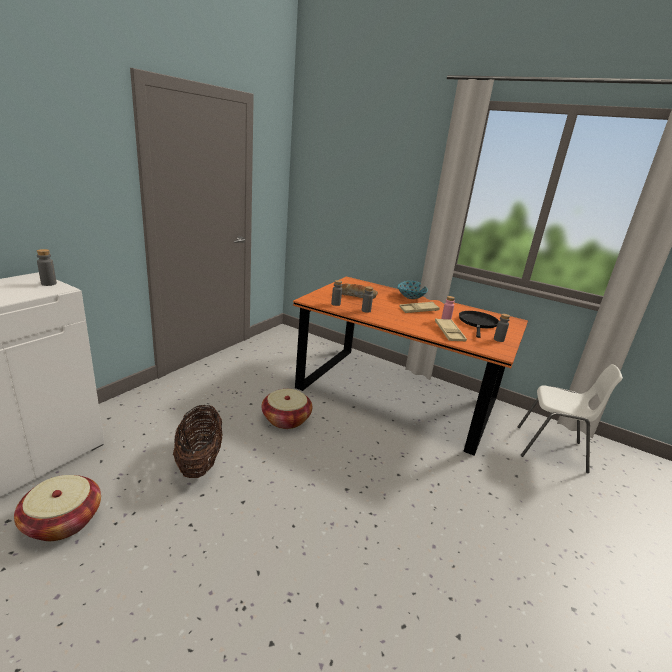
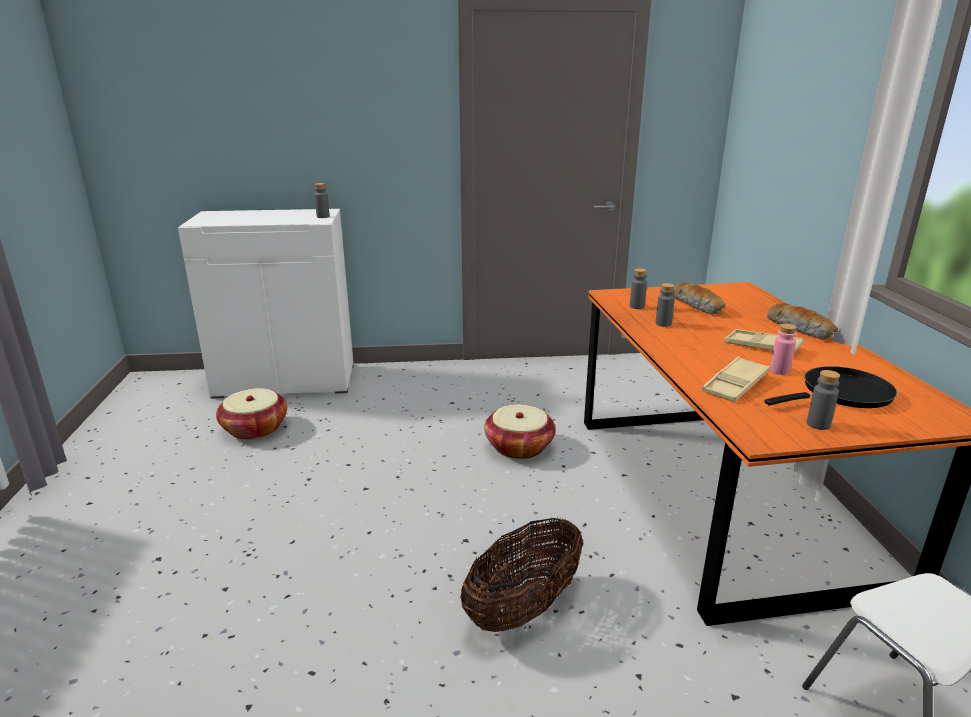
camera: 55 degrees right, 0 degrees up
basket [173,404,222,478] -> basket moved to [460,517,583,632]
bowl [398,281,428,299] -> bread [767,303,838,339]

